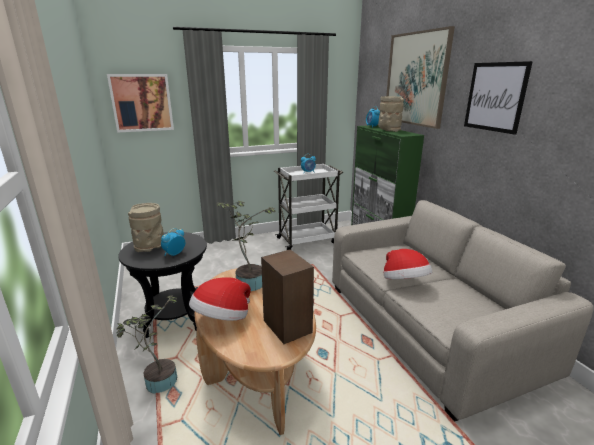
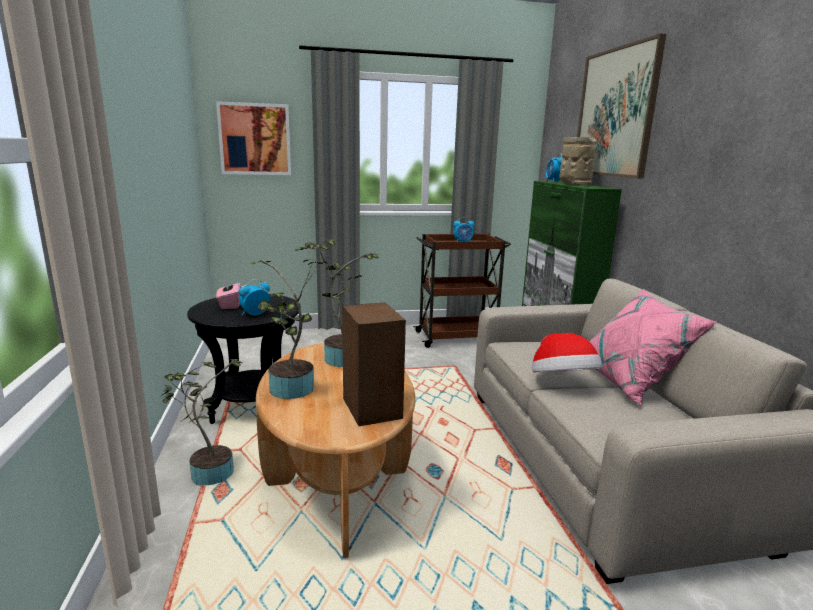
camera: 10 degrees right, 5 degrees down
beige vase [128,203,164,252] -> pink tissue box [216,278,241,309]
hat [189,277,251,321] -> potted plant [252,247,328,399]
white cart [274,164,343,250] -> brown cart [413,234,511,348]
picture [464,61,533,135] -> none
none -> pink pillow [590,289,717,405]

